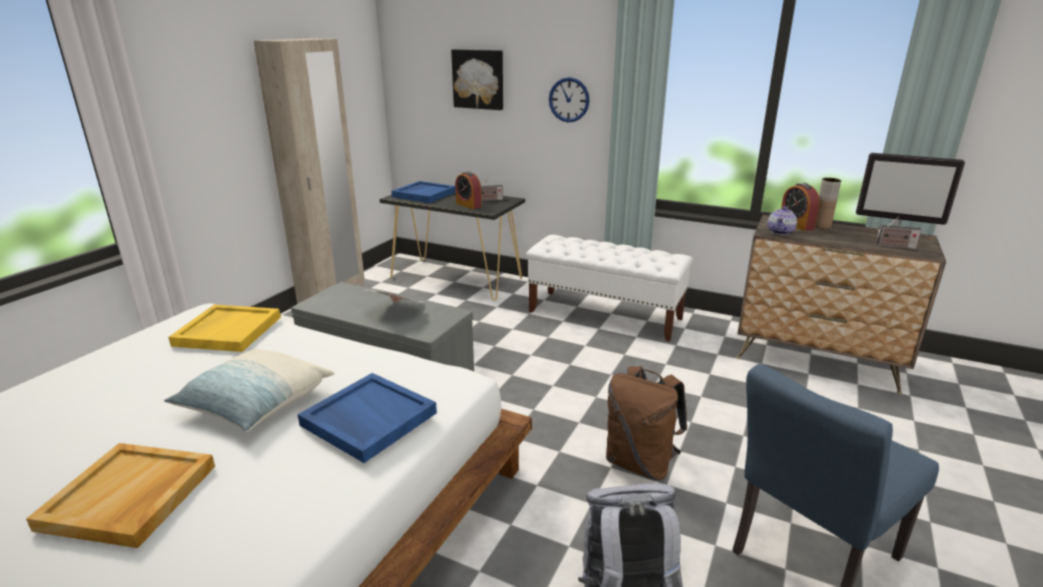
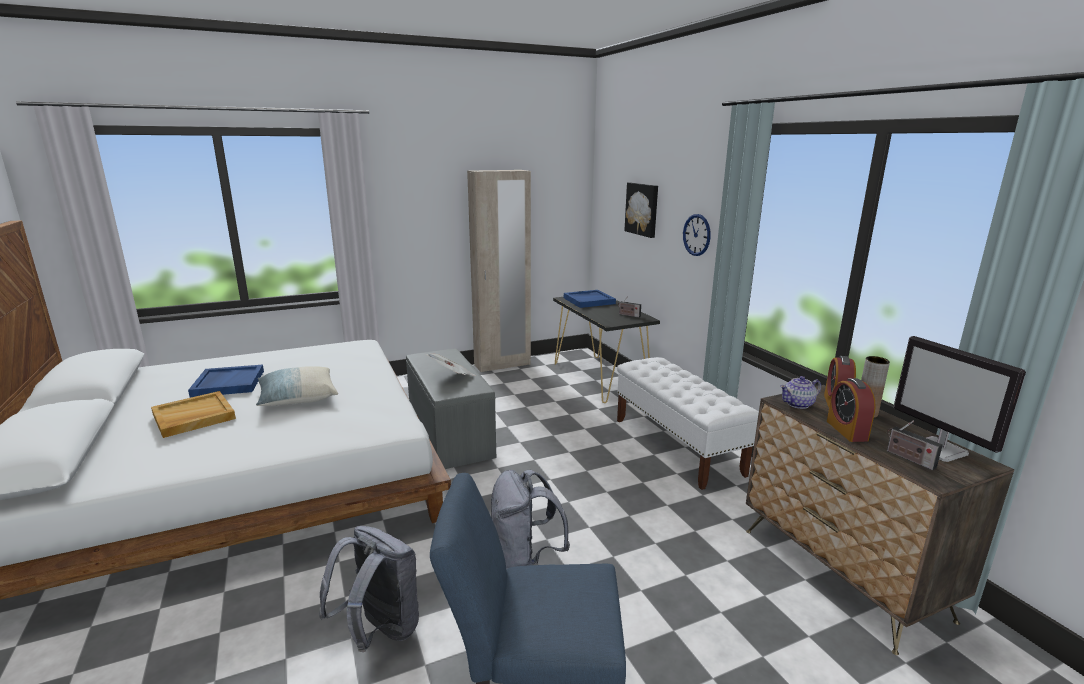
camera: 40 degrees right, 5 degrees down
yellow tray [168,305,281,352] -> none
blue tray [298,373,437,463] -> blue tray moved to [188,365,264,397]
alarm clock [455,171,482,209] -> alarm clock moved to [827,378,876,442]
brown backpack [606,366,687,480] -> grey backpack [491,470,570,569]

